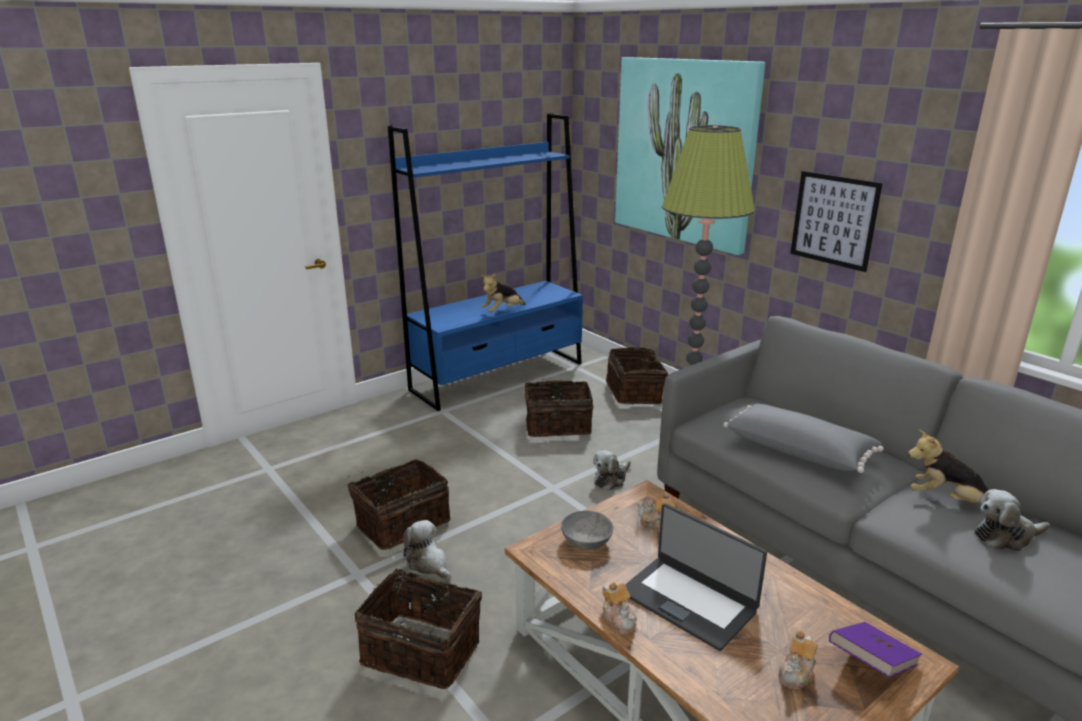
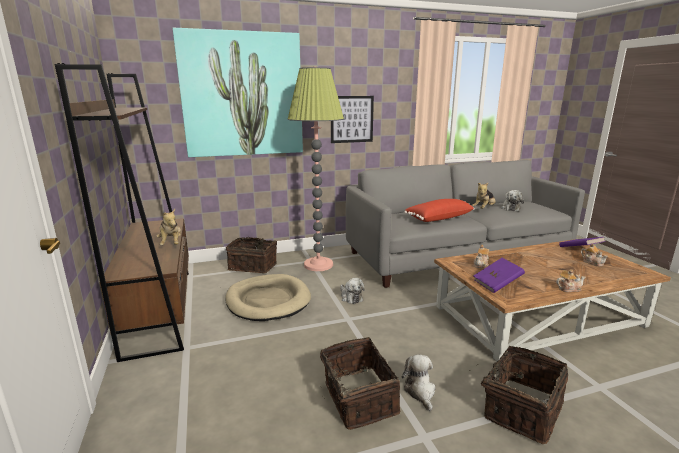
camera: 70 degrees left, 5 degrees down
blue bookcase [388,113,583,411] -> brown bookcase [55,63,189,362]
plush toy [403,520,451,580] -> plush toy turned 105 degrees clockwise [402,354,436,411]
basket [525,379,594,437] -> beige dog bed [225,274,311,321]
grey bowl [561,511,614,550] -> purple book [473,258,525,293]
laptop [625,503,767,651] -> none
grey pillow [723,403,884,473] -> red pillow [404,199,475,222]

